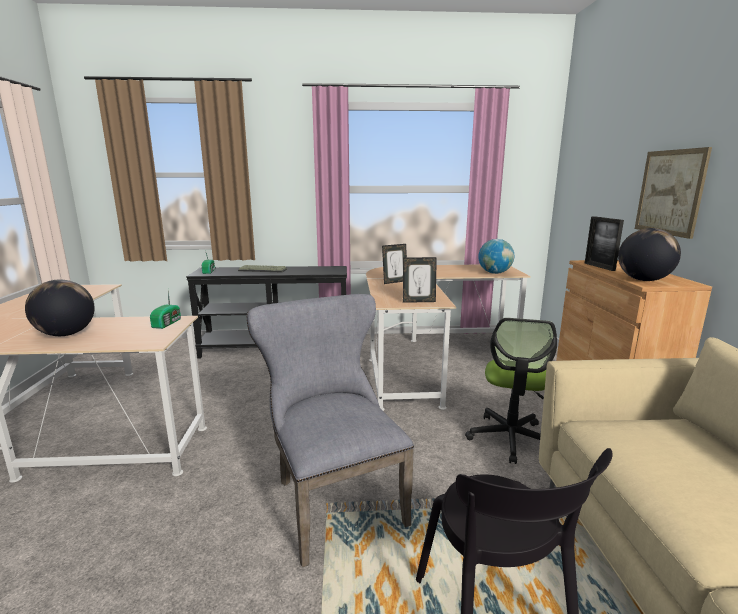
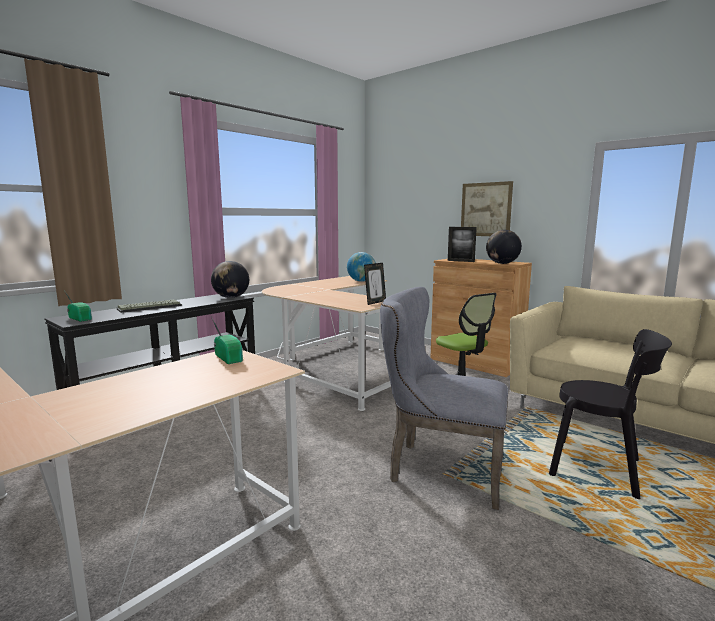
camera: 45 degrees left, 5 degrees down
globe [25,280,95,336] -> globe moved to [211,261,249,298]
picture frame [382,244,407,284] -> none

